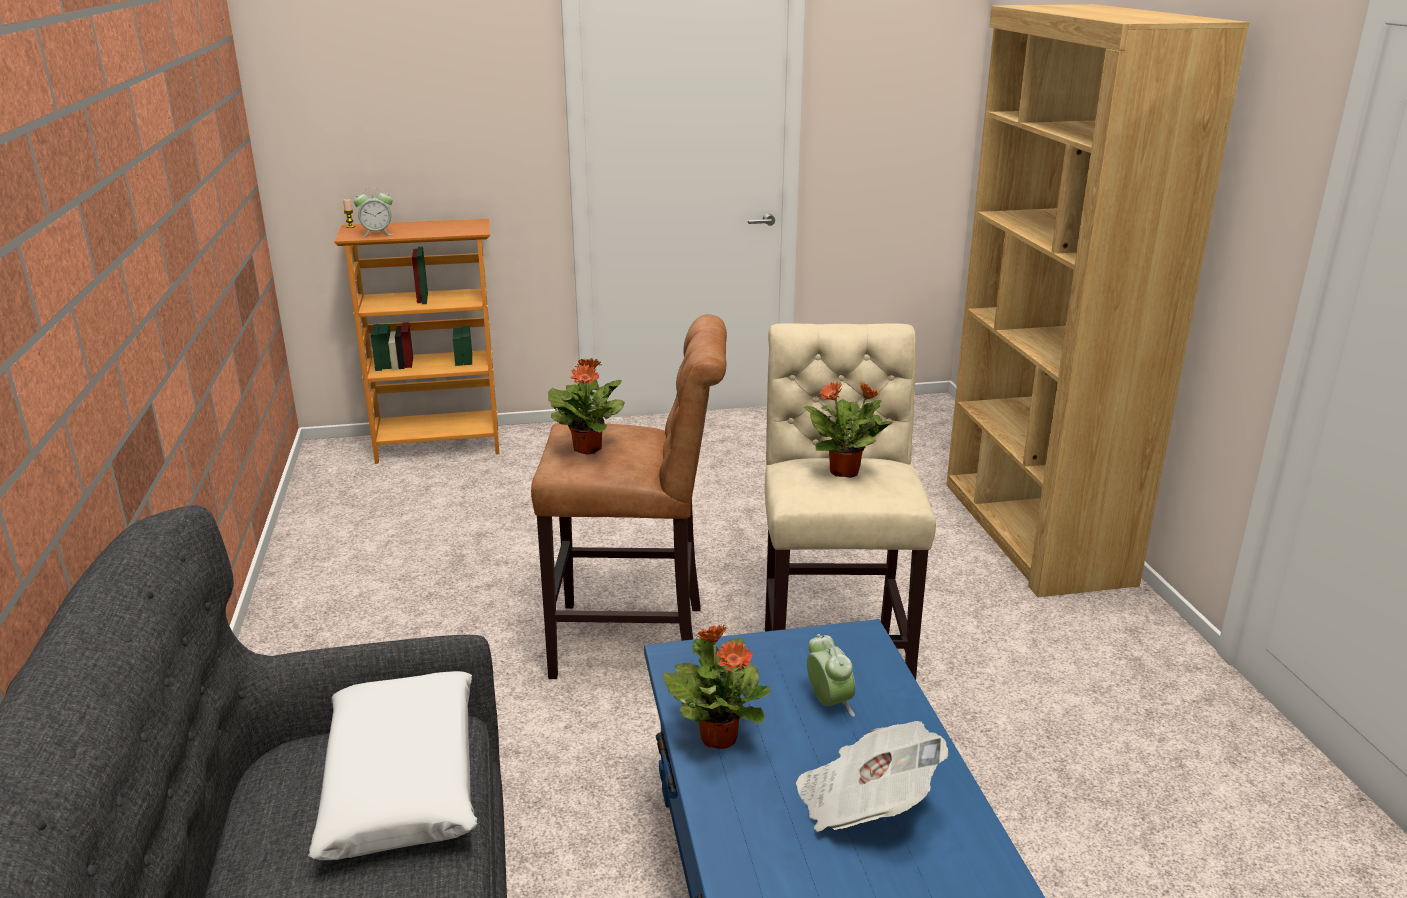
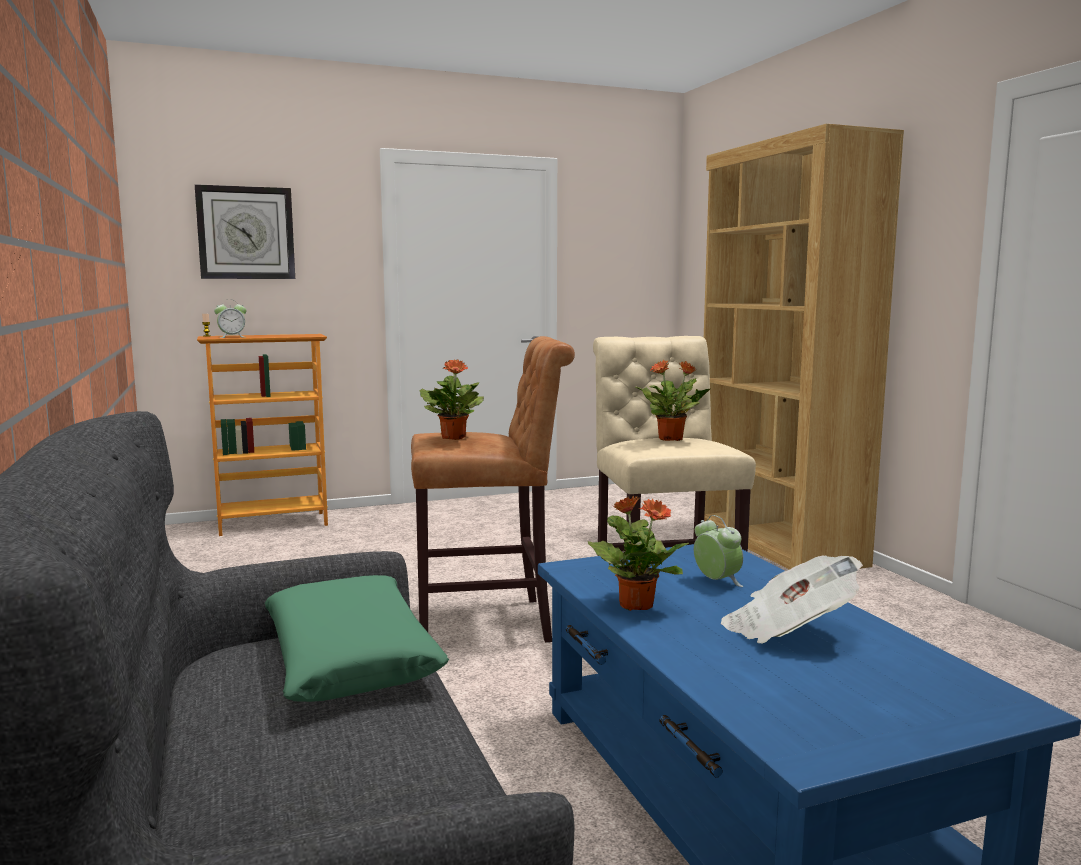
camera: 10 degrees left, 15 degrees down
white pillow [308,671,477,860] -> green pillow [264,575,449,702]
none -> wall clock [195,184,295,279]

